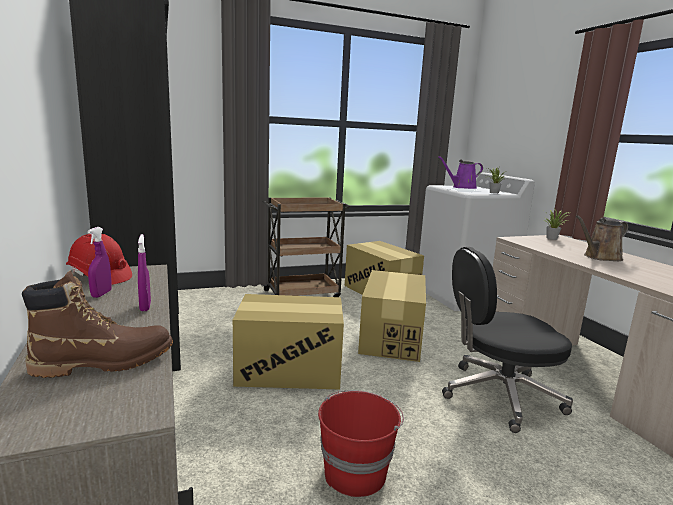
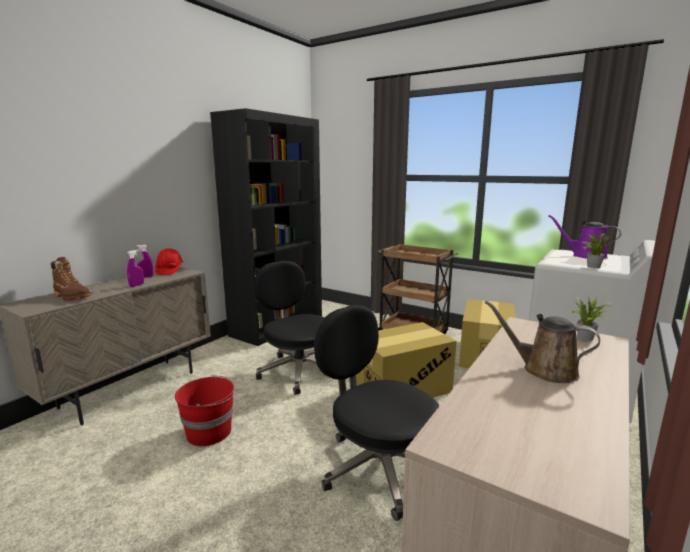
camera: 55 degrees right, 0 degrees up
cardboard box [233,294,344,389] -> black office chair [254,261,325,395]

